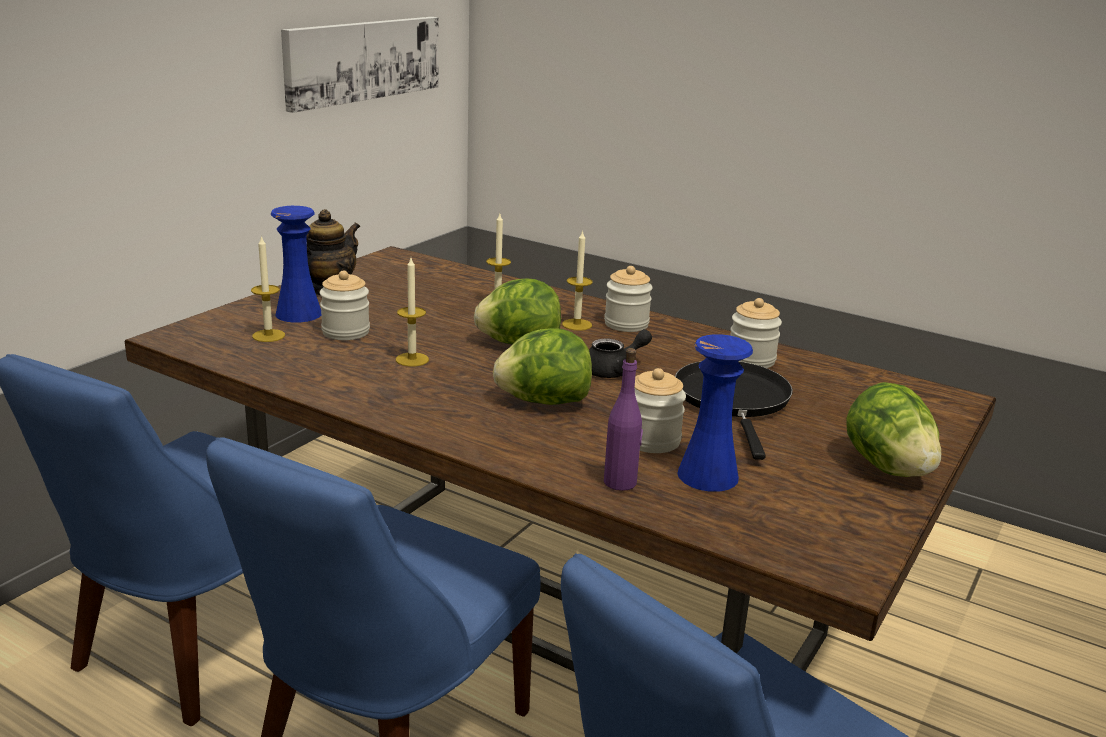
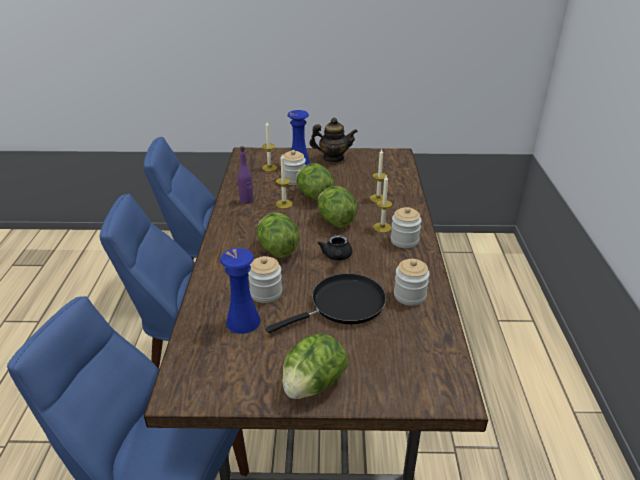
camera: 60 degrees right, 10 degrees up
picture [281,17,439,113] -> none
black teapot [589,329,652,378] -> black teapot turned 60 degrees clockwise [318,235,352,260]
purple bottle [604,348,643,491] -> purple bottle moved to [238,146,254,204]
none -> lettuce [296,163,334,201]

